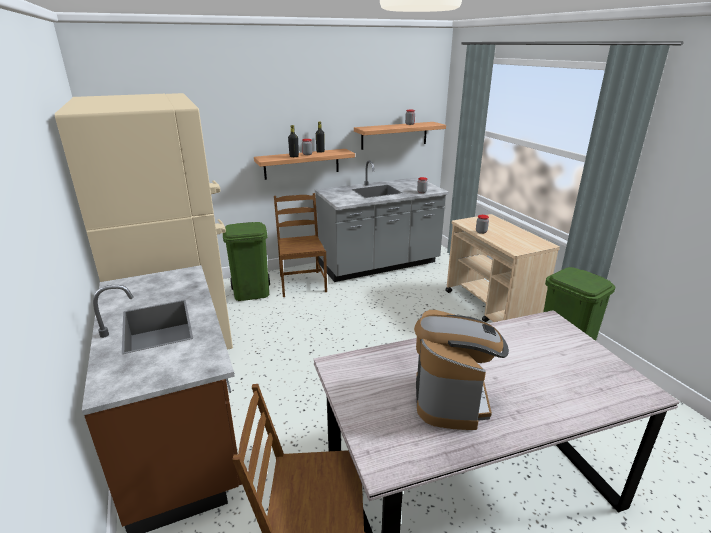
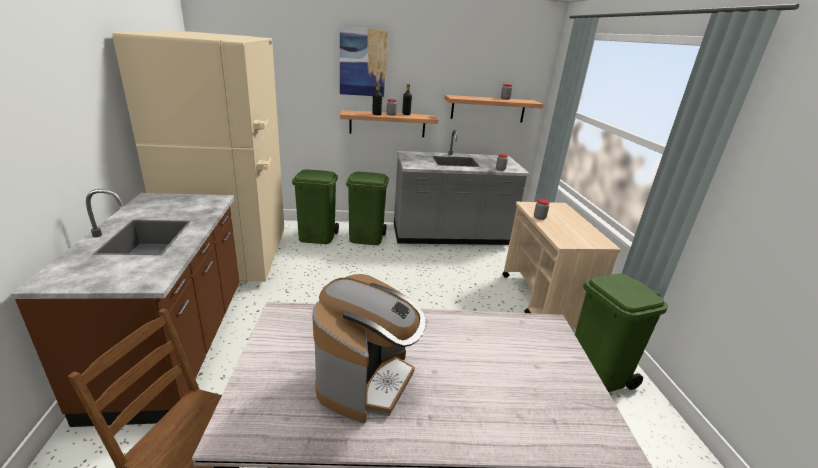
camera: 15 degrees right, 0 degrees up
brown chair [274,193,327,297] -> green trash can [346,172,389,245]
none -> picture [340,27,388,97]

